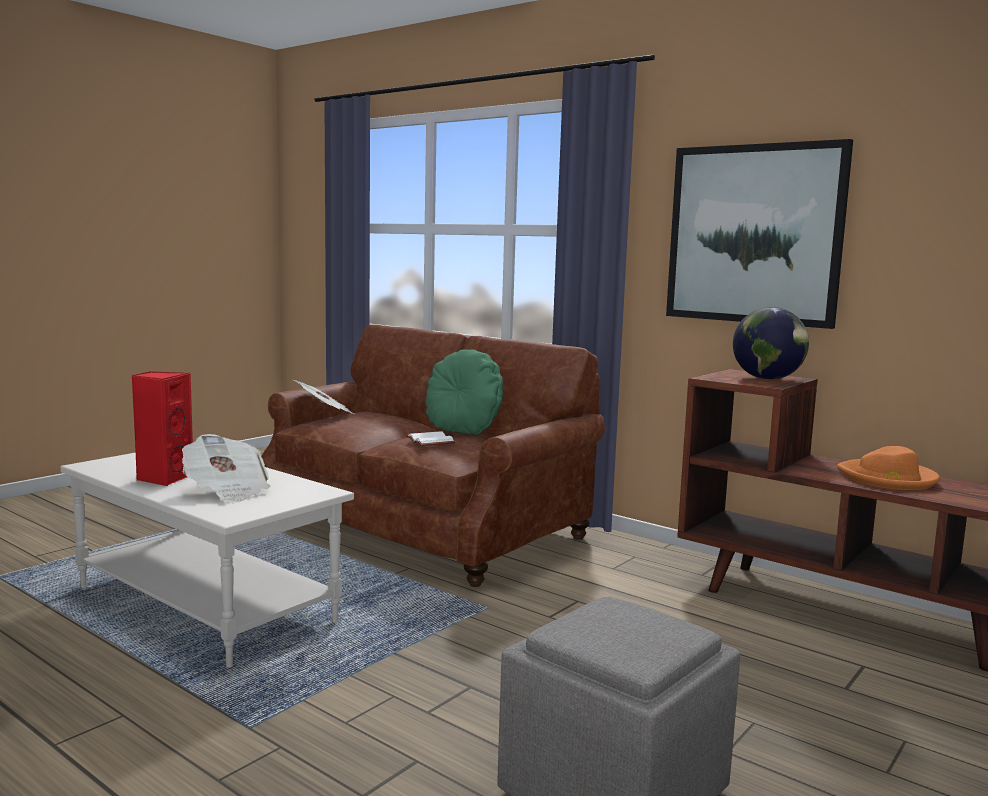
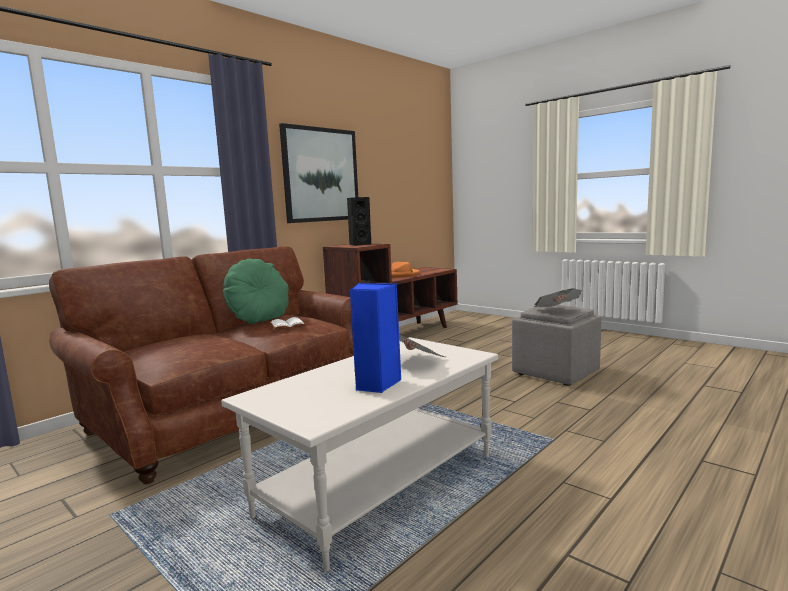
camera: 85 degrees left, 0 degrees up
red speaker [132,371,193,486] -> blue speaker [350,283,402,393]
newspaper [294,380,356,415] -> newspaper moved to [534,288,582,307]
globe [733,307,809,380] -> black speaker [347,197,371,246]

